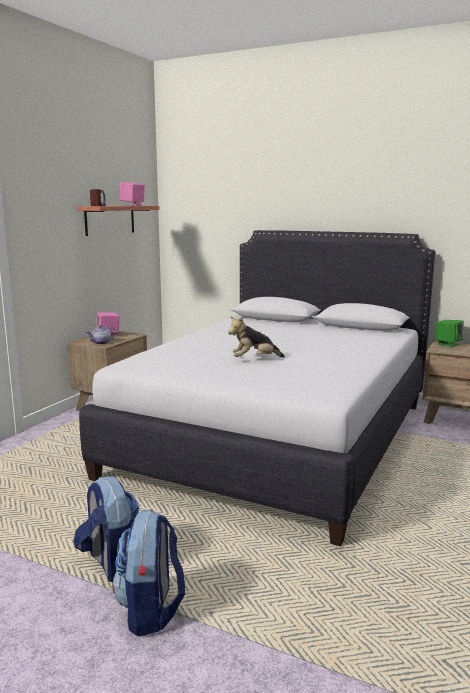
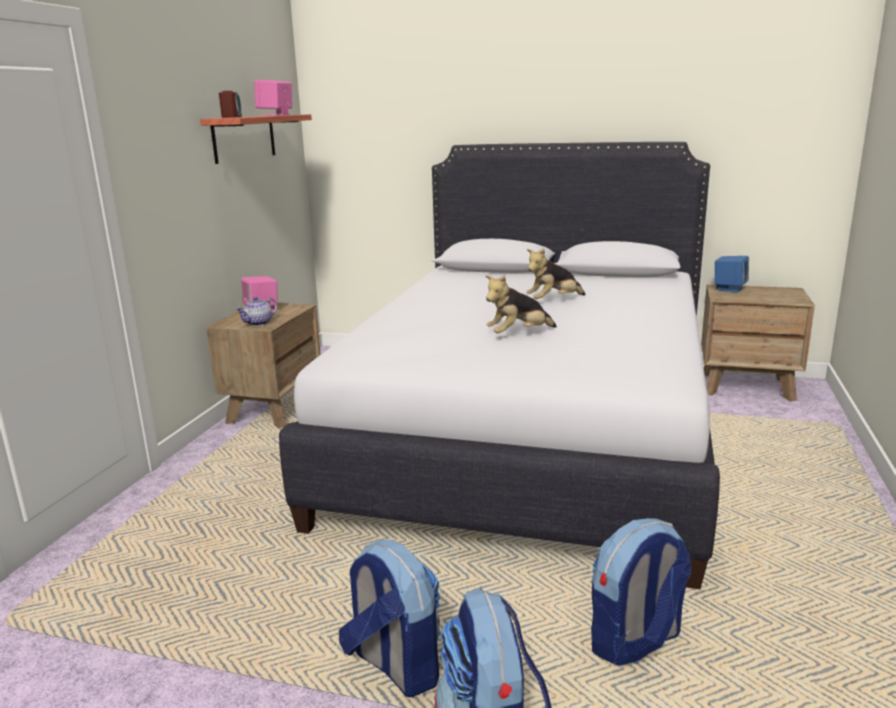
camera: 10 degrees left, 5 degrees up
green speaker [436,320,464,347] -> blue speaker [715,256,749,293]
none -> plush toy [526,248,585,299]
none -> backpack [591,518,691,666]

